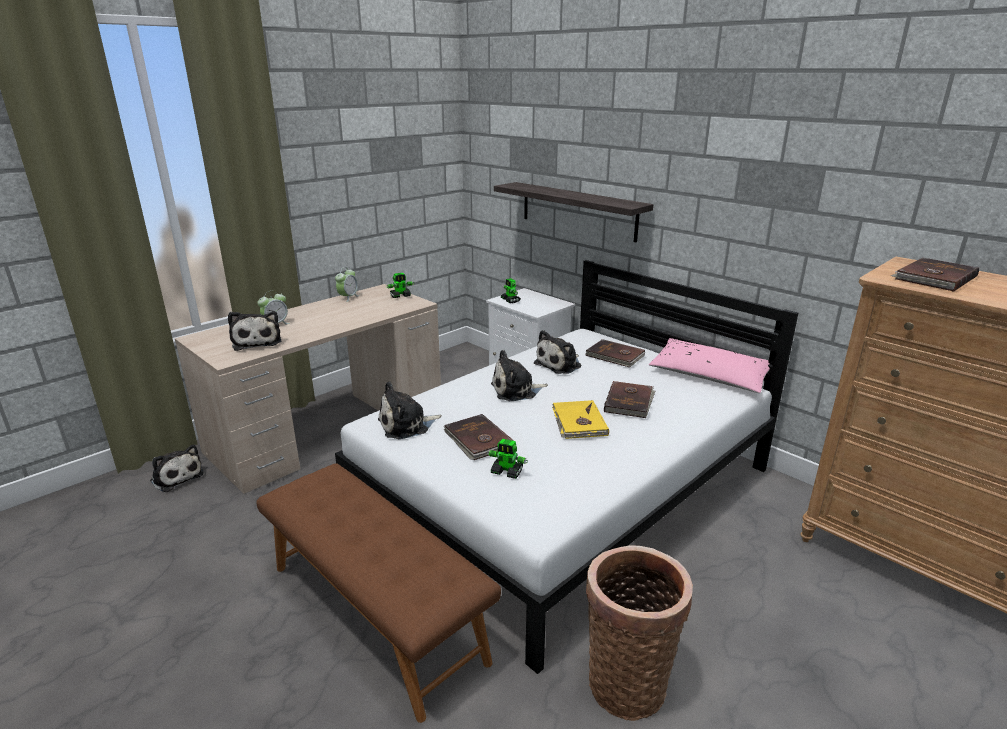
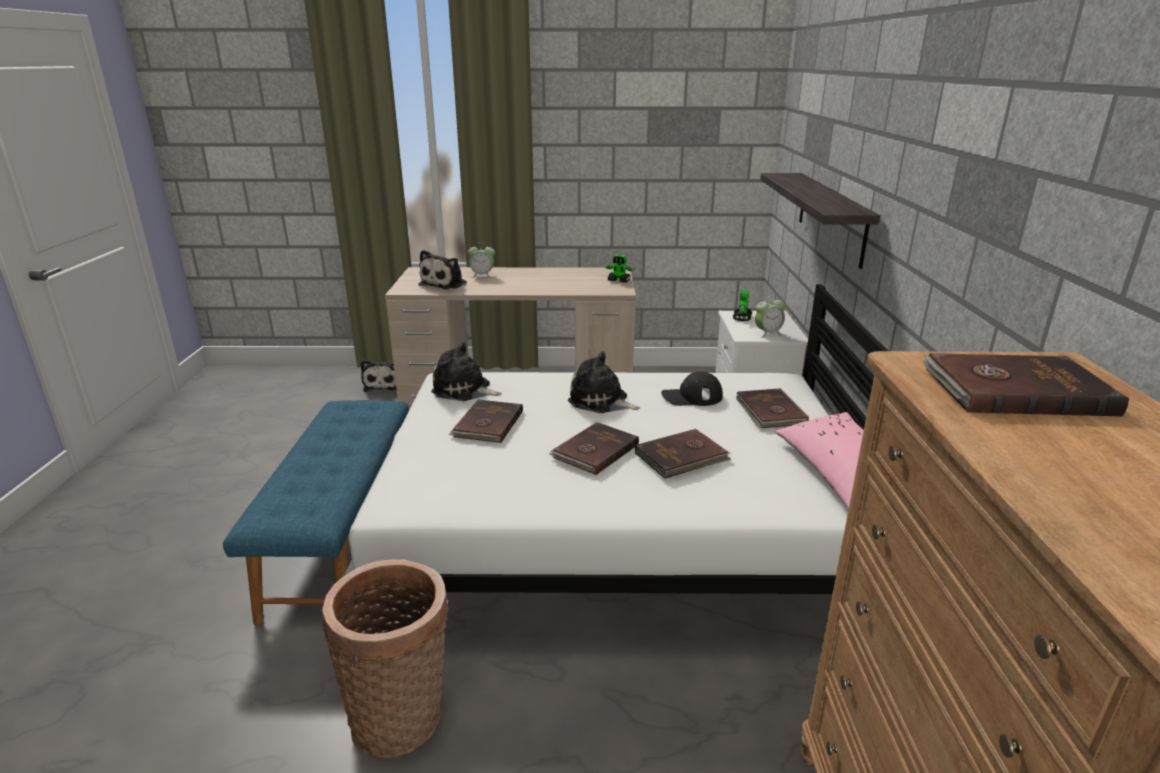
camera: 45 degrees right, 0 degrees up
brown bench [256,463,501,723] -> blue bench [223,400,409,625]
alarm clock [335,267,359,302] -> alarm clock moved to [755,296,786,338]
toy robot [487,439,528,479] -> none
plush toy [534,330,581,374] -> black cap [661,372,723,406]
yellow book [552,400,609,439] -> brown book [549,422,639,475]

